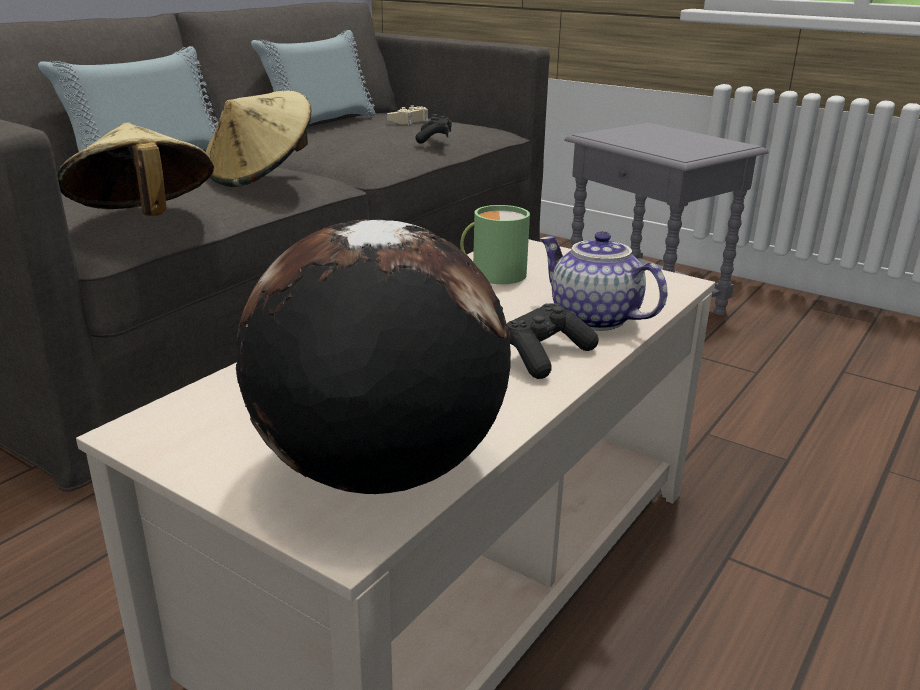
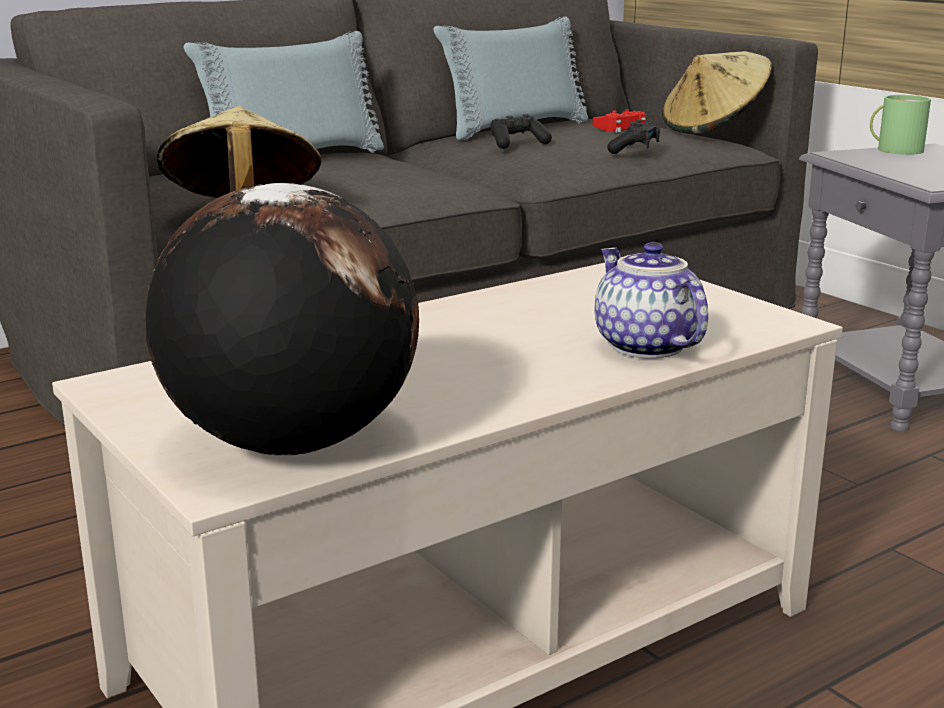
camera: 20 degrees right, 5 degrees down
beige hat [205,91,311,187] -> beige hat moved to [662,51,772,134]
beige game controller [387,105,428,125] -> red game controller [593,109,646,133]
green mug [460,205,530,284] -> green mug moved to [870,95,931,155]
black game controller [507,303,599,379] -> black game controller moved to [491,114,552,149]

